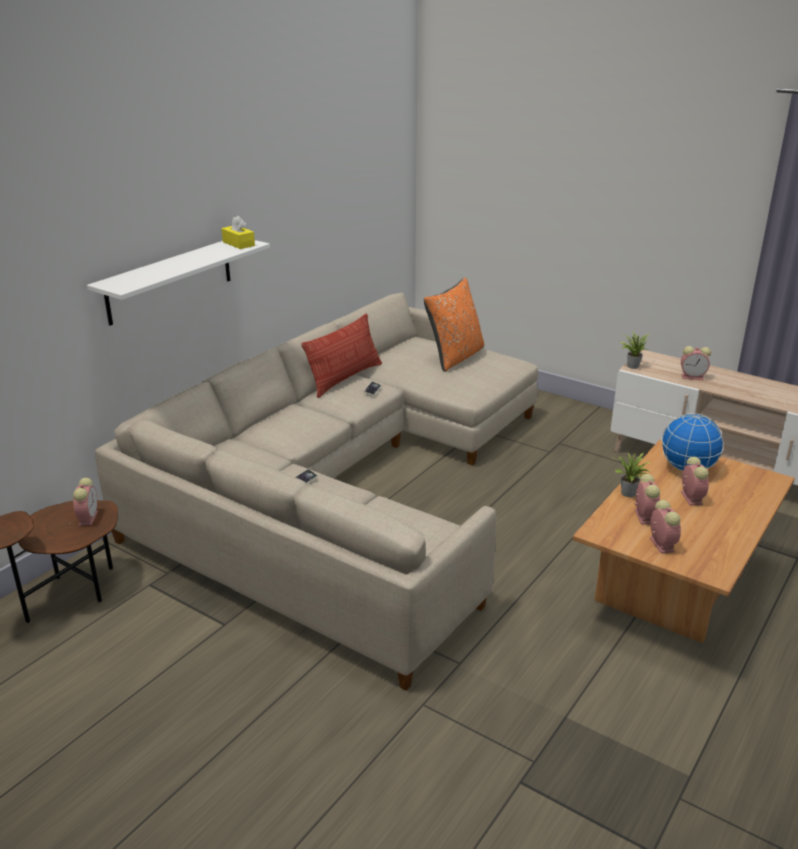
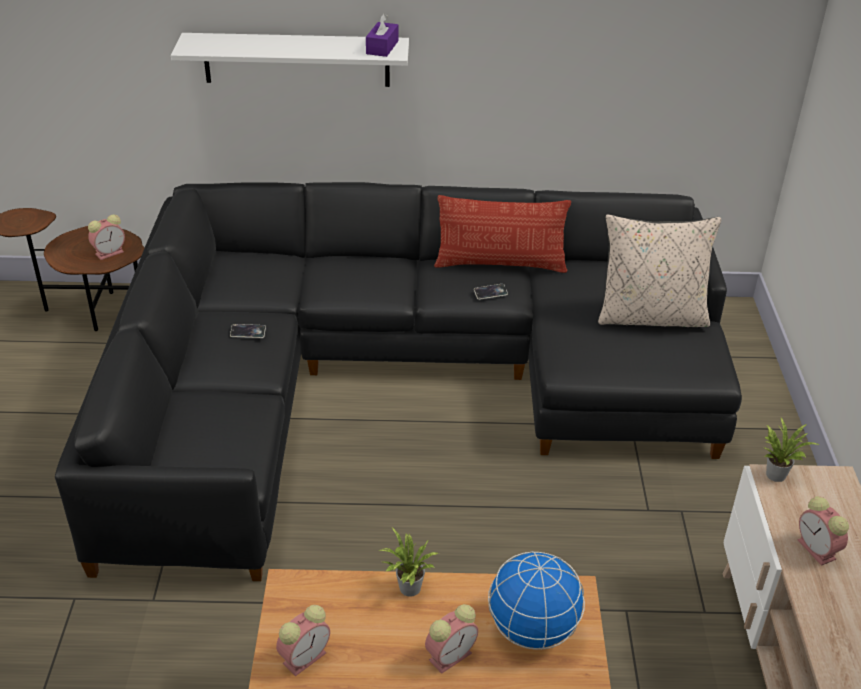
camera: 55 degrees right, 10 degrees up
beige sofa [95,293,538,691] -> black sofa [55,182,742,581]
yellow tissue box [221,216,255,249] -> purple tissue box [366,14,398,57]
orange pillow [424,277,484,372] -> beige pillow [598,214,721,327]
alarm clock [635,474,660,524] -> none

